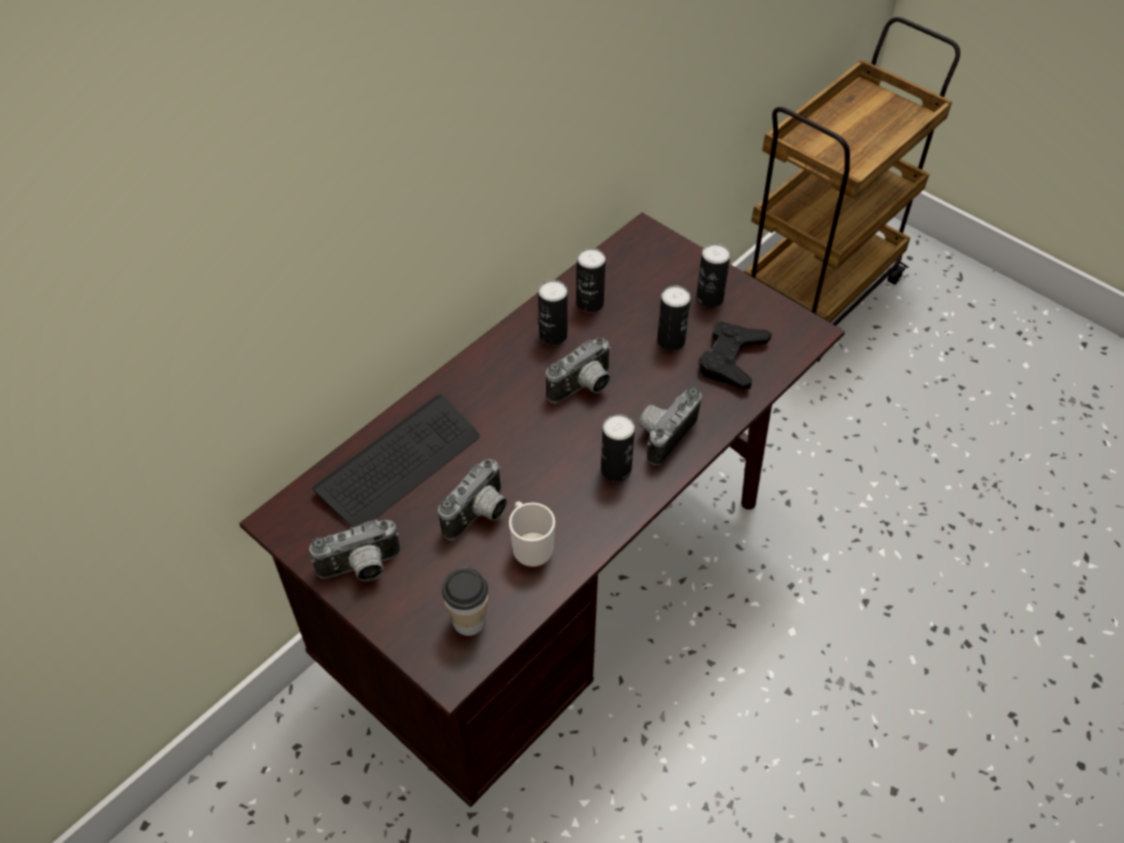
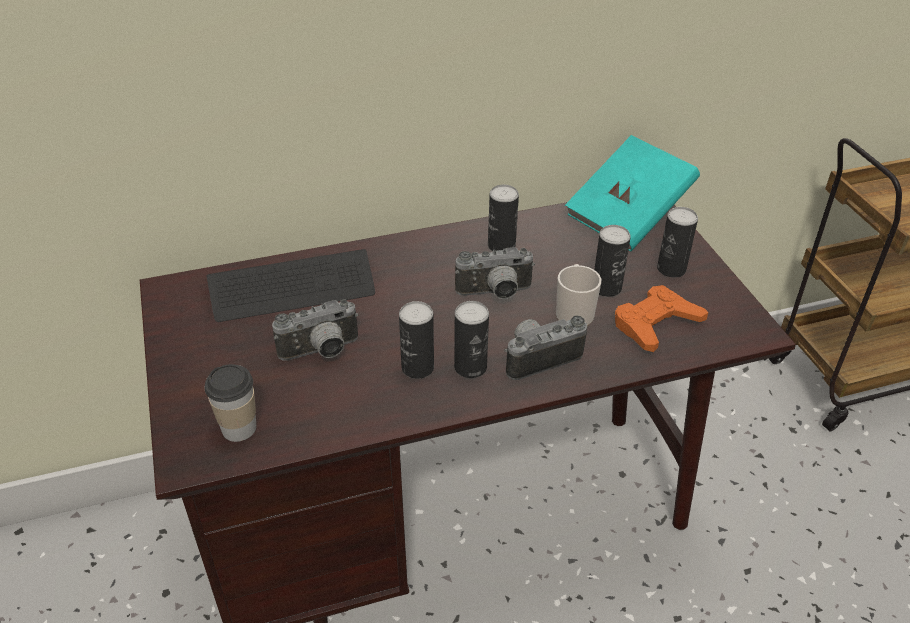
camera: 30 degrees right, 10 degrees down
camera [309,520,400,581] -> none
mug [509,501,555,567] -> mug moved to [556,264,601,326]
can [576,248,606,313] -> can moved to [399,301,434,379]
black game controller [698,321,772,390] -> orange game controller [615,285,708,352]
none -> turquoise book [565,135,700,252]

